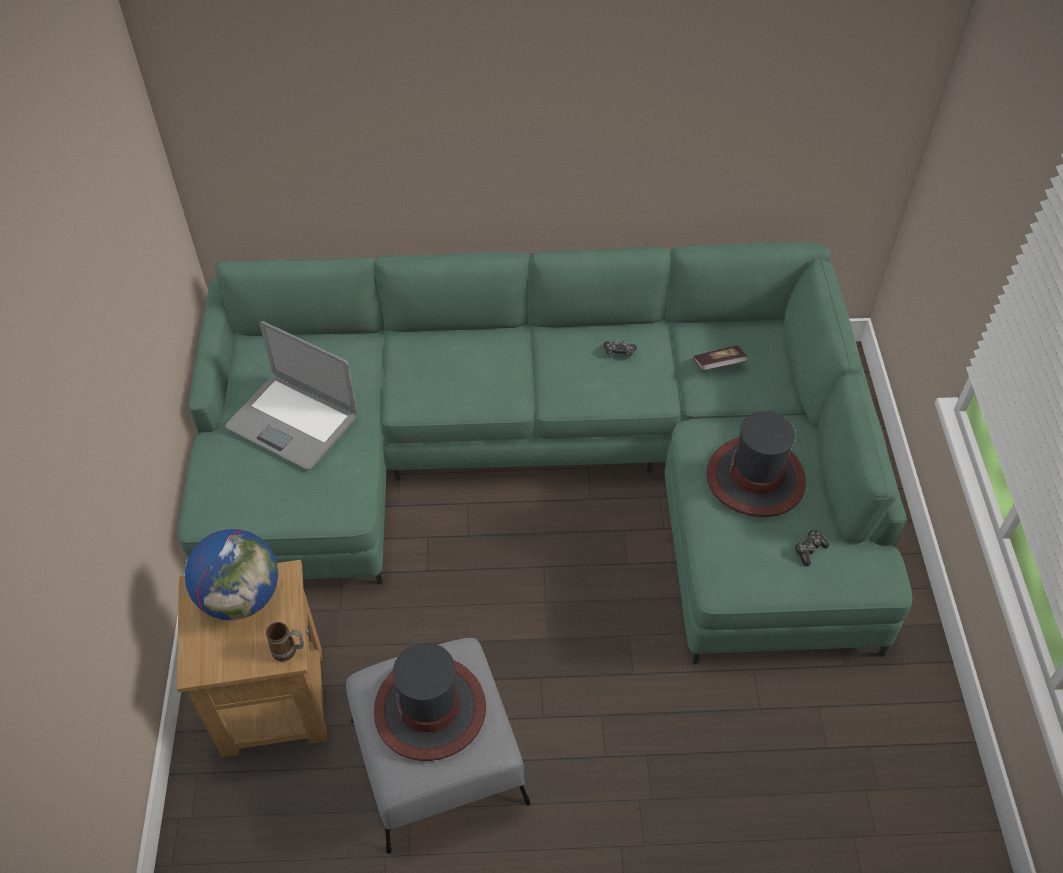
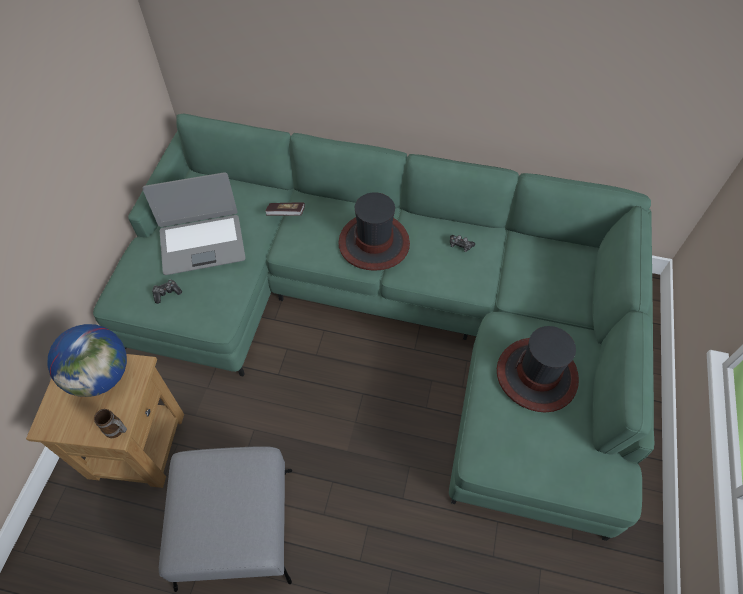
camera: 15 degrees right, 5 degrees up
laptop [225,321,357,470] -> laptop turned 60 degrees counterclockwise [143,172,246,275]
hat [374,643,486,761] -> hat moved to [338,192,410,271]
book [694,345,748,371] -> book moved to [265,203,305,216]
game controller [795,530,830,566] -> game controller moved to [152,279,182,304]

